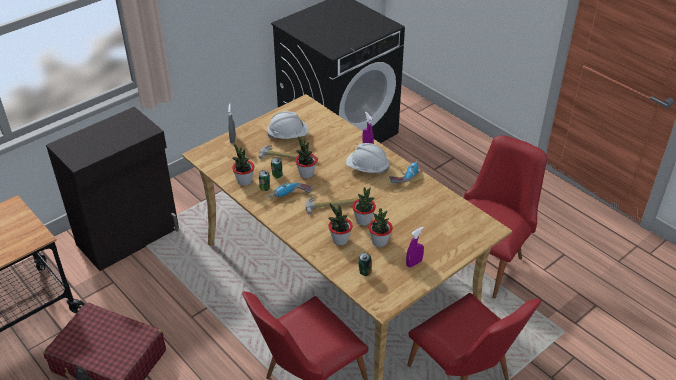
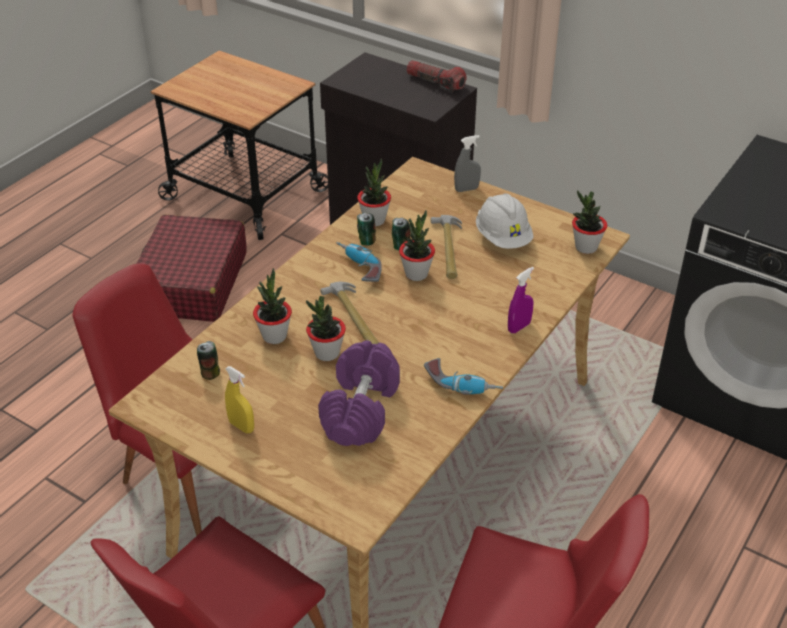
camera: 75 degrees right, 0 degrees up
white hard hat [346,143,390,173] -> none
potted plant [368,208,393,247] -> potted plant moved to [572,190,607,254]
purple spray bottle [406,227,424,268] -> yellow spray bottle [225,366,254,433]
none -> purple dumbbell [318,340,400,446]
none -> flashlight [407,60,467,93]

